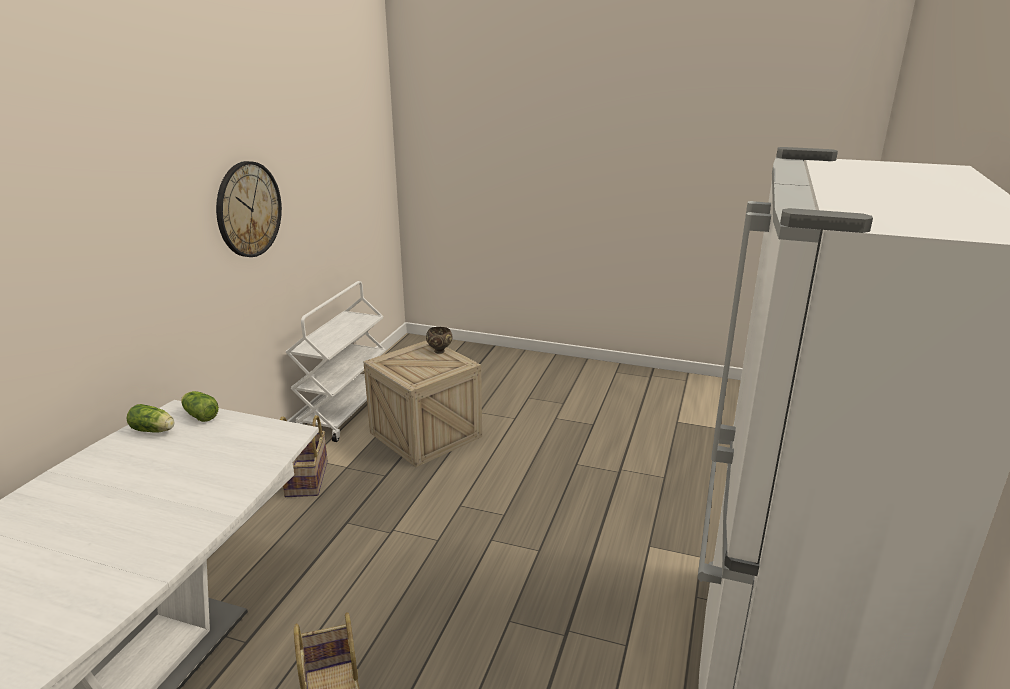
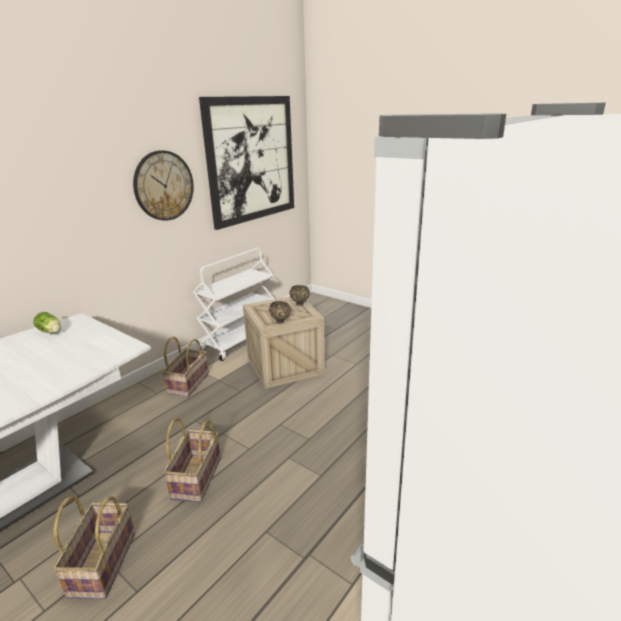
camera: 20 degrees right, 0 degrees up
lettuce [181,391,219,422] -> none
none -> basket [163,418,221,502]
none -> picture [199,96,294,230]
none -> brown bowl [269,301,291,324]

